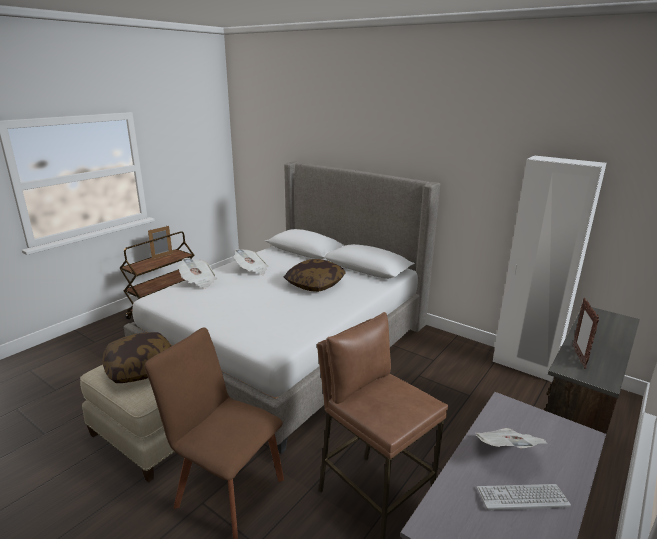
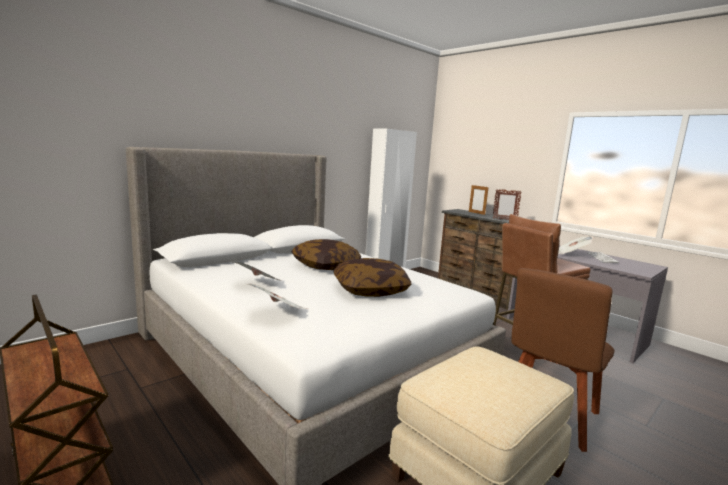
camera: 80 degrees left, 10 degrees down
pillow [103,332,171,383] -> pillow moved to [333,258,411,297]
picture frame [148,226,173,259] -> picture frame moved to [469,184,489,215]

